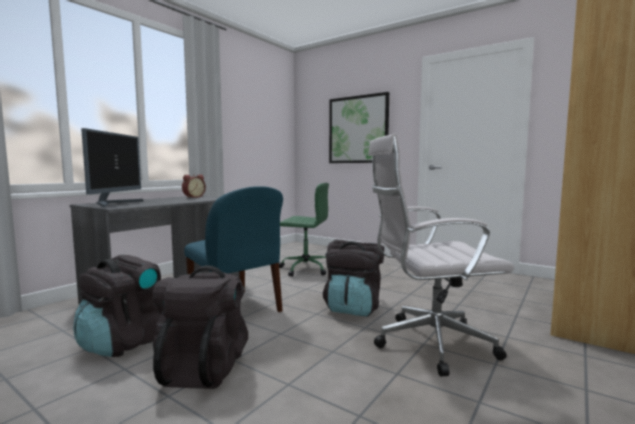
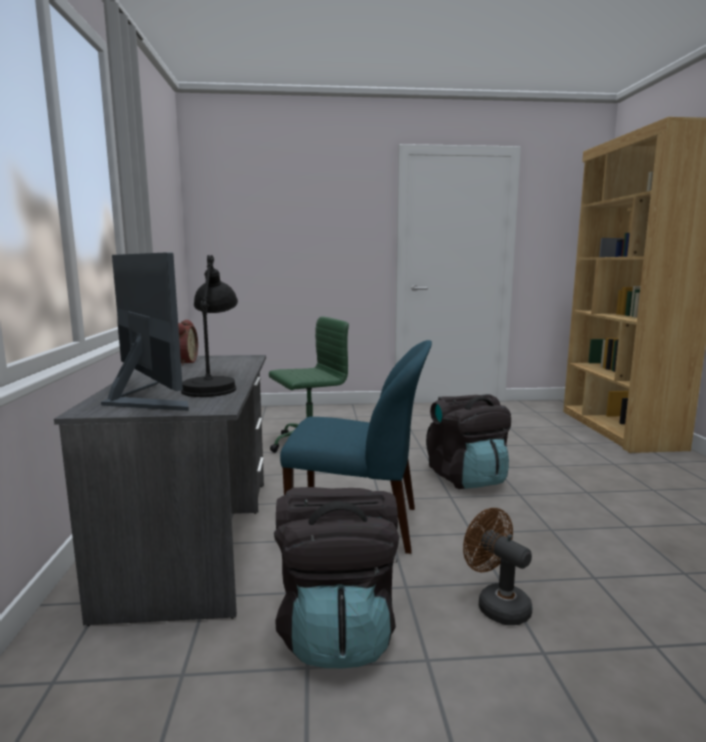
camera: 40 degrees left, 5 degrees up
black backpack [152,265,248,389] -> brown fan [463,508,532,625]
picture [329,92,389,163] -> none
white office chair [368,134,514,377] -> none
none -> black table lamp [181,255,238,397]

